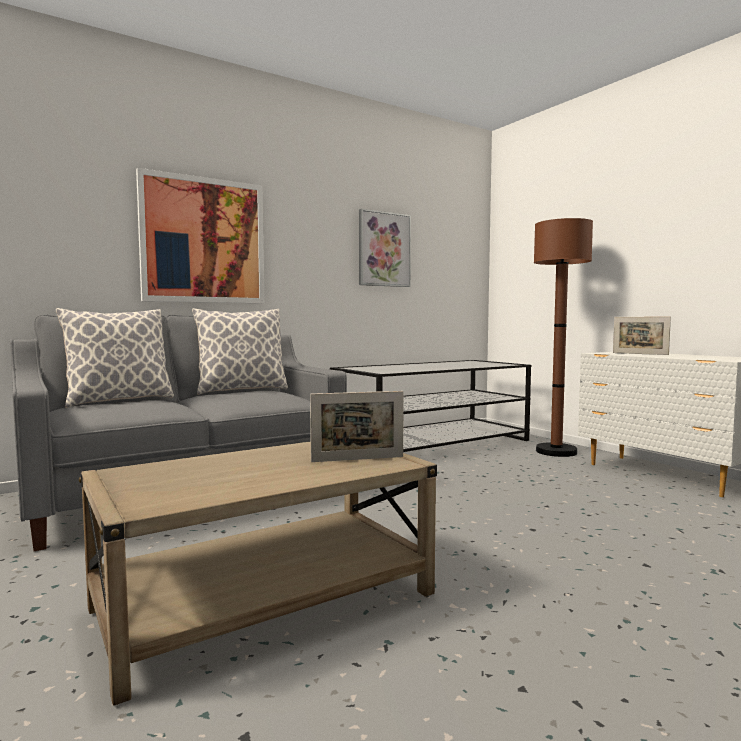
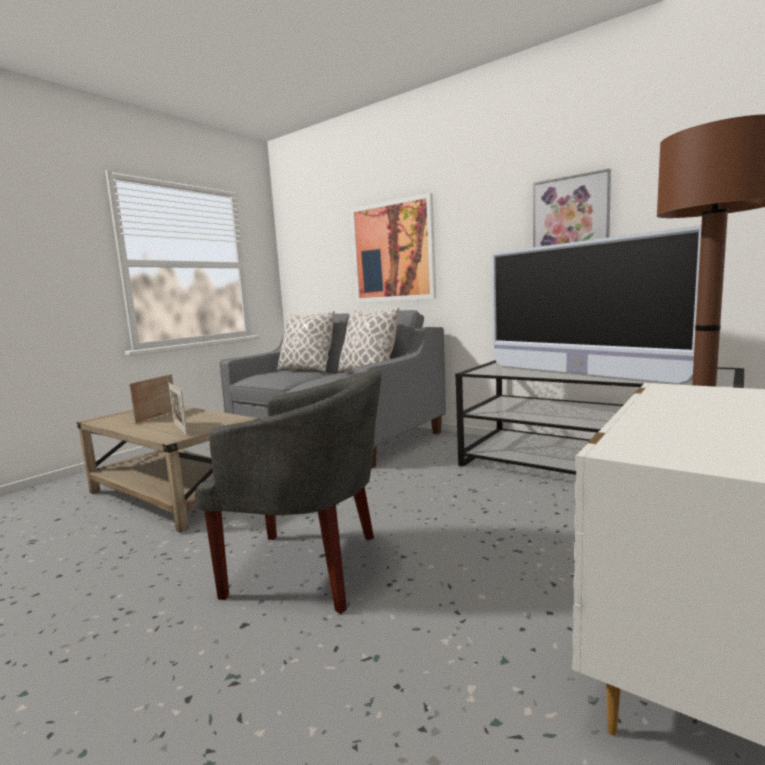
camera: 70 degrees right, 5 degrees up
picture frame [613,317,671,355] -> picture frame moved to [129,374,173,424]
none -> grey armchair [195,369,381,614]
none -> television [492,225,702,384]

